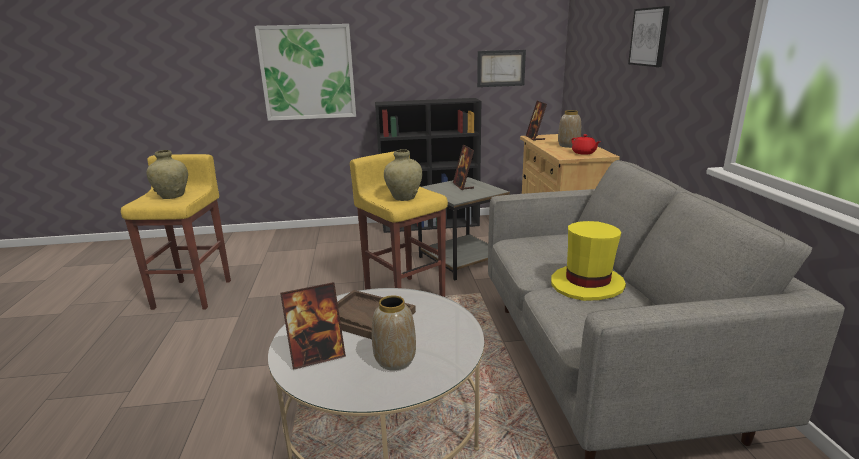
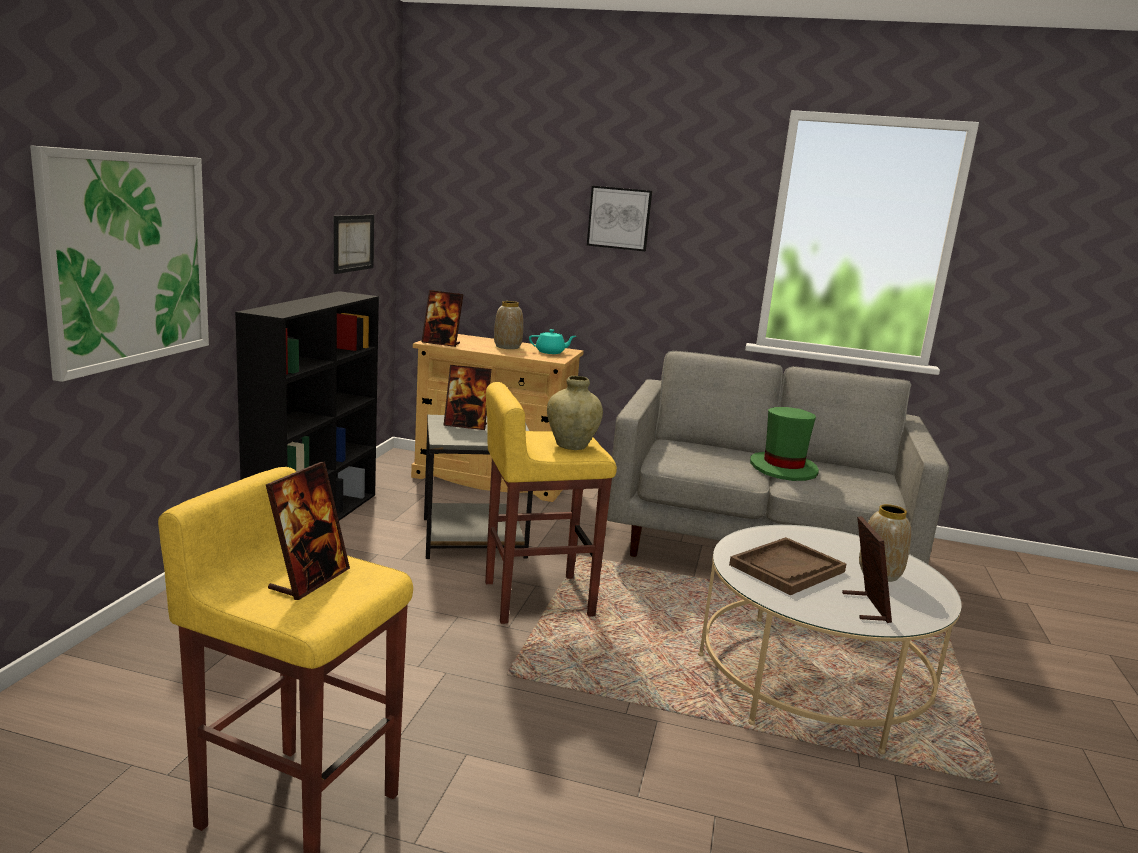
camera: 70 degrees left, 5 degrees down
beige vase [147,150,188,199] -> picture frame [266,462,350,600]
yellow hat [551,221,626,301] -> green hat [750,407,819,481]
red teapot [571,134,600,155] -> turquoise teapot [529,329,576,354]

